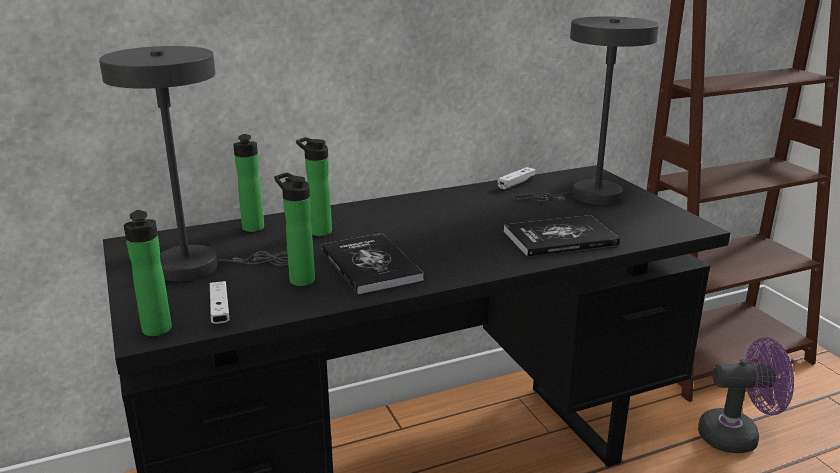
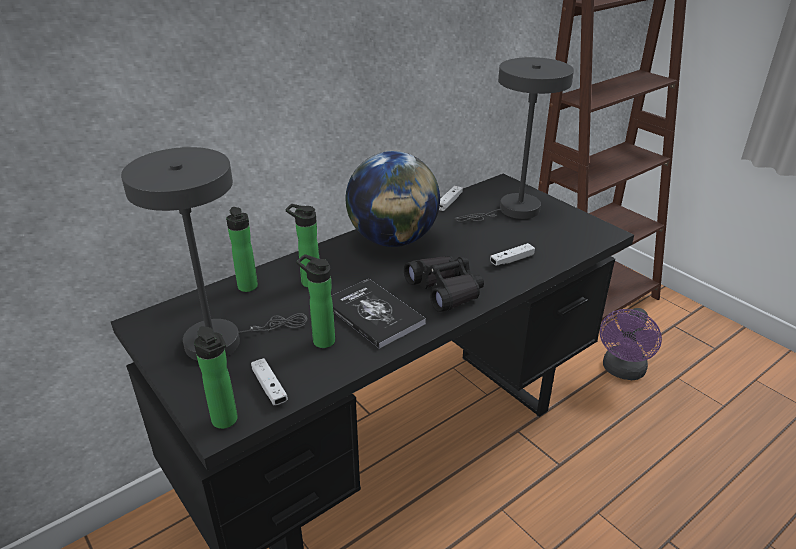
camera: 15 degrees left, 10 degrees up
book [504,215,620,257] -> white game controller [490,243,535,266]
purple fan [698,337,794,453] -> purple fan turned 135 degrees clockwise [600,308,662,380]
none -> globe [346,151,440,247]
none -> black binoculars [404,256,484,312]

